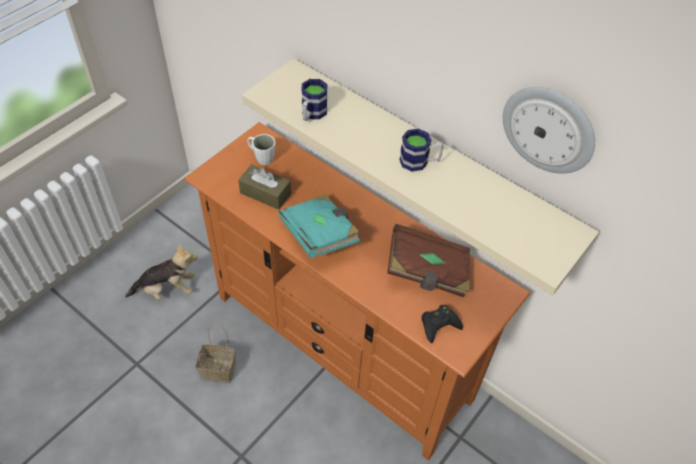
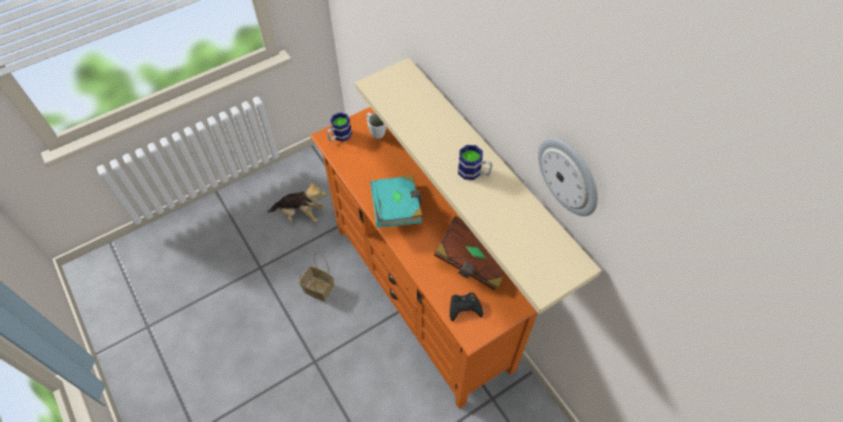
camera: 20 degrees right, 5 degrees up
brown tissue box [238,164,291,210] -> none
mug [301,79,327,121] -> mug moved to [327,113,352,142]

